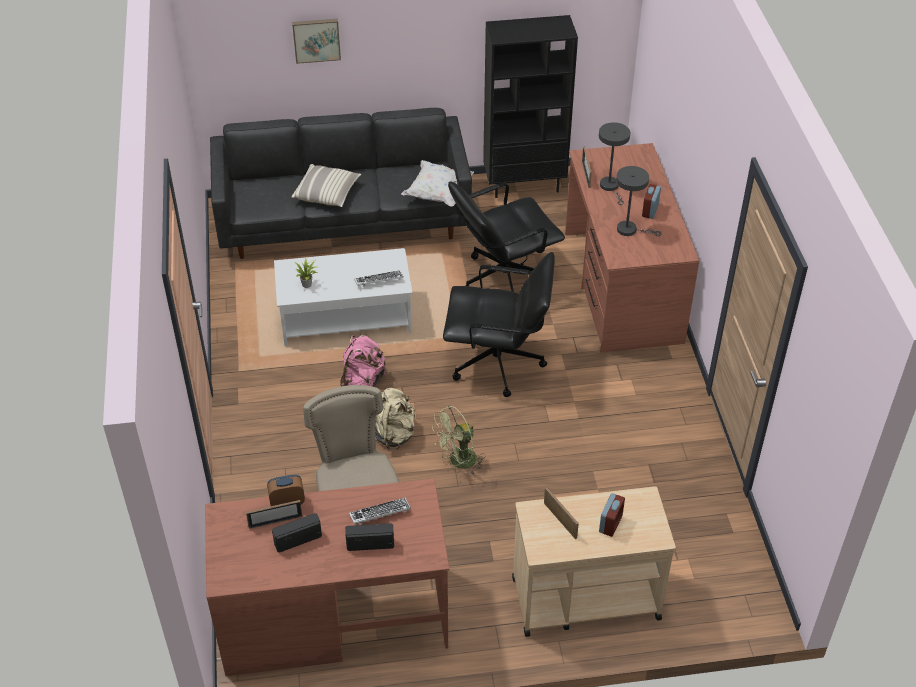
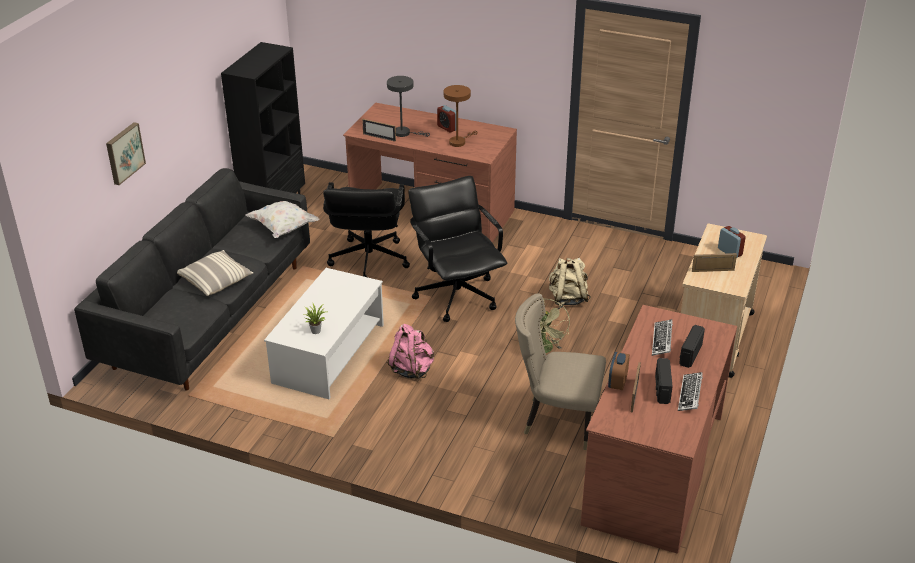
camera: 60 degrees left, 10 degrees down
keyboard [354,270,403,287] -> keyboard moved to [678,372,703,411]
beige backpack [375,388,415,449] -> beige backpack moved to [549,258,591,306]
black office chair [443,252,555,397] -> black office chair turned 60 degrees counterclockwise [408,176,507,322]
grey table lamp [616,166,662,236] -> brown table lamp [444,85,478,147]

